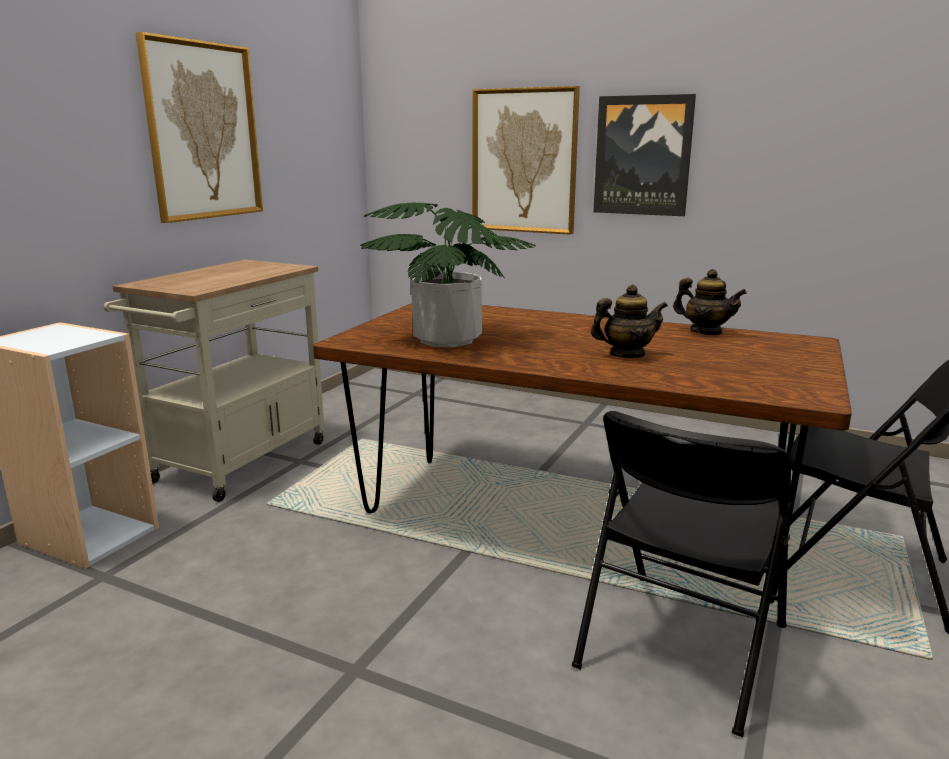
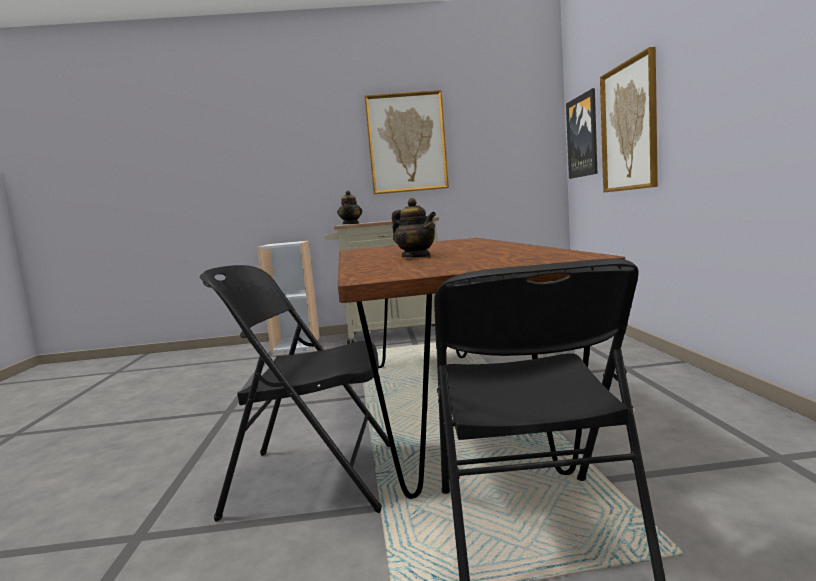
camera: 60 degrees right, 10 degrees down
potted plant [360,203,536,348] -> none
picture [593,94,696,216] -> picture moved to [566,88,598,179]
teapot [673,269,747,335] -> teapot moved to [337,190,362,224]

